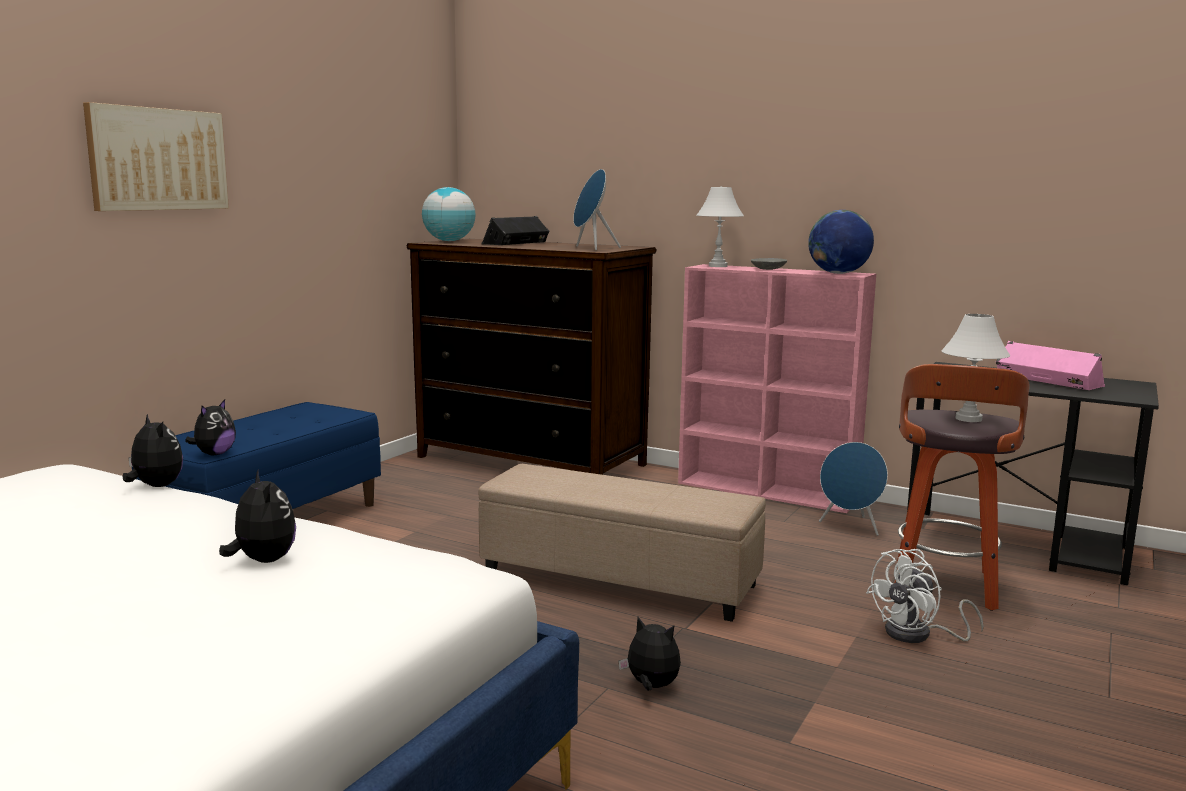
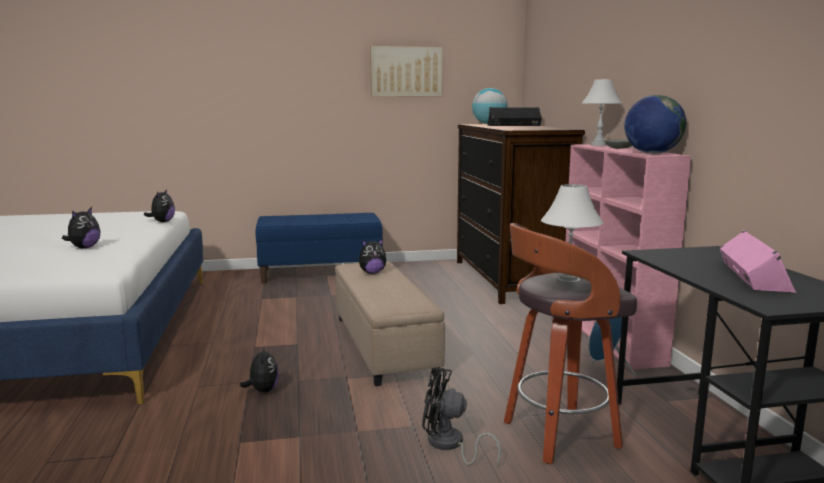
camera: 50 degrees right, 0 degrees up
picture [83,102,229,211] -> picture moved to [370,46,443,97]
plush toy [185,399,236,455] -> plush toy moved to [359,238,386,274]
blue speaker [573,169,621,250] -> none
white fan [866,549,984,643] -> black fan [422,368,501,467]

